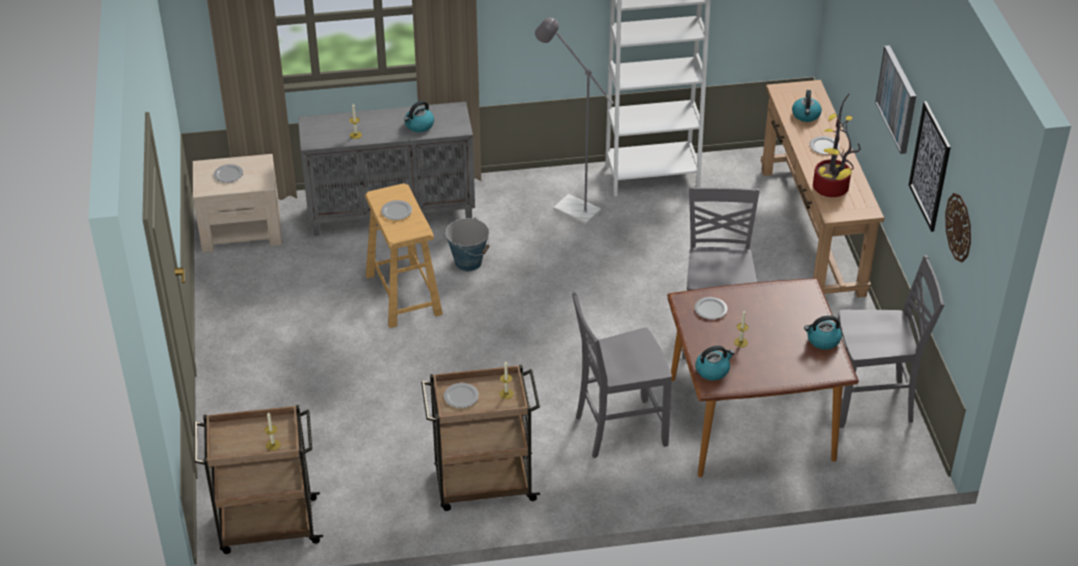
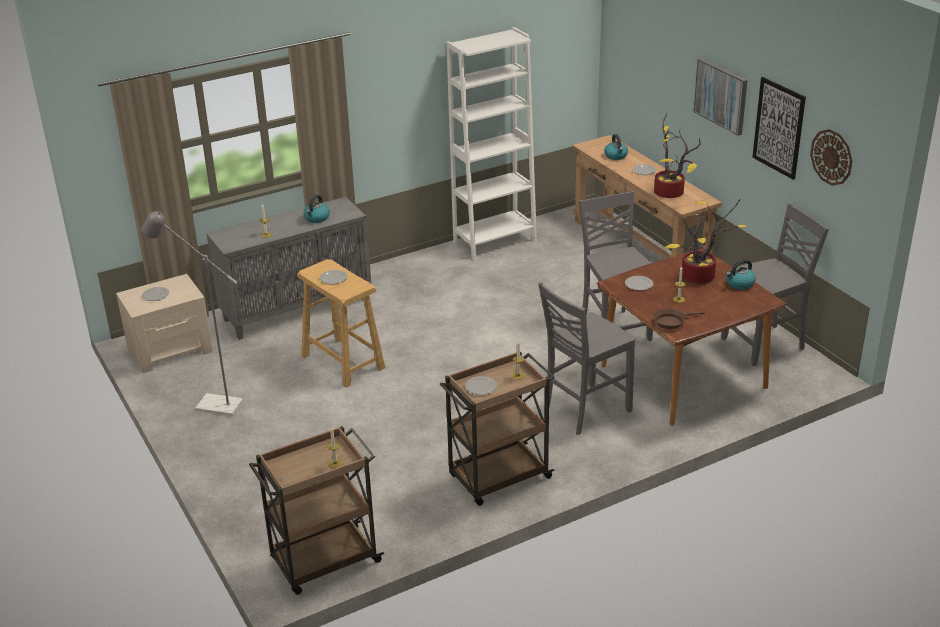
camera: 20 degrees left, 10 degrees down
bucket [446,218,489,271] -> none
grey floor lamp [535,18,614,225] -> grey floor lamp moved to [141,211,243,416]
kettle [696,346,735,381] -> brown frying pan [653,309,705,330]
none -> potted plant [664,199,747,283]

